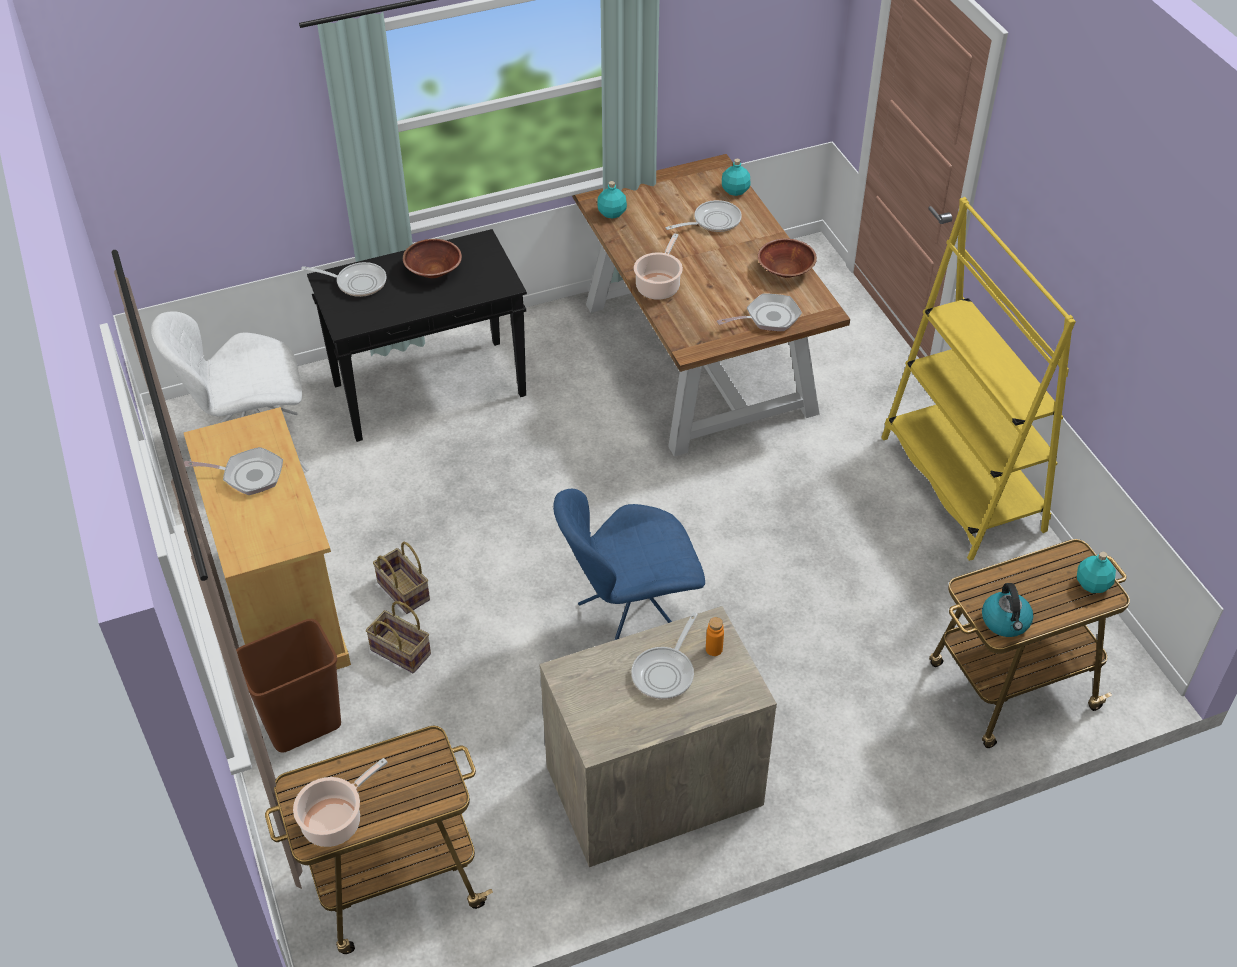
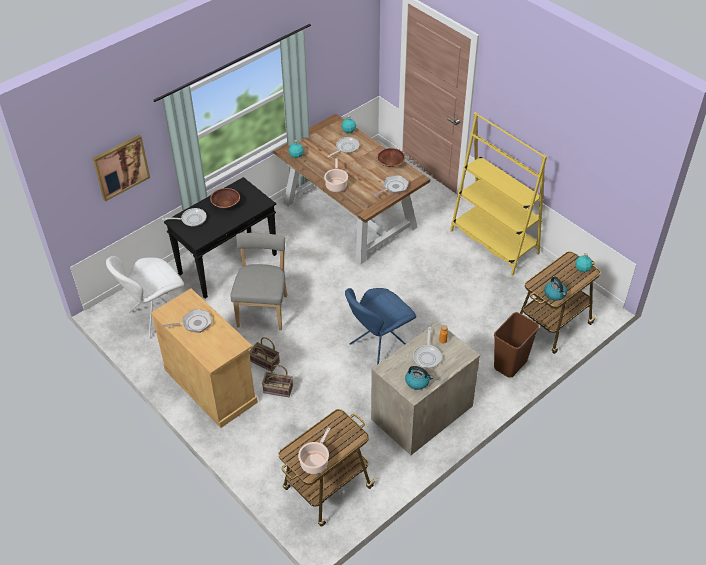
camera: 20 degrees left, 0 degrees up
brown trash can [236,619,341,752] -> brown trash can moved to [494,312,539,378]
none -> picture [93,135,150,202]
none -> grey chair [230,233,287,330]
none -> kettle [405,366,433,390]

